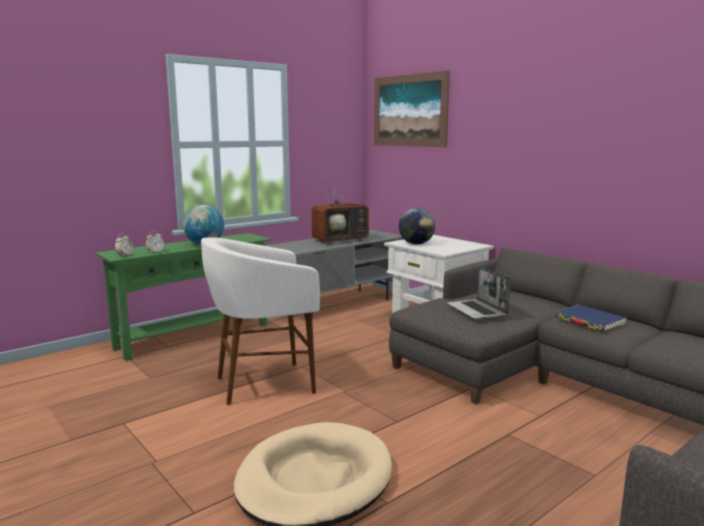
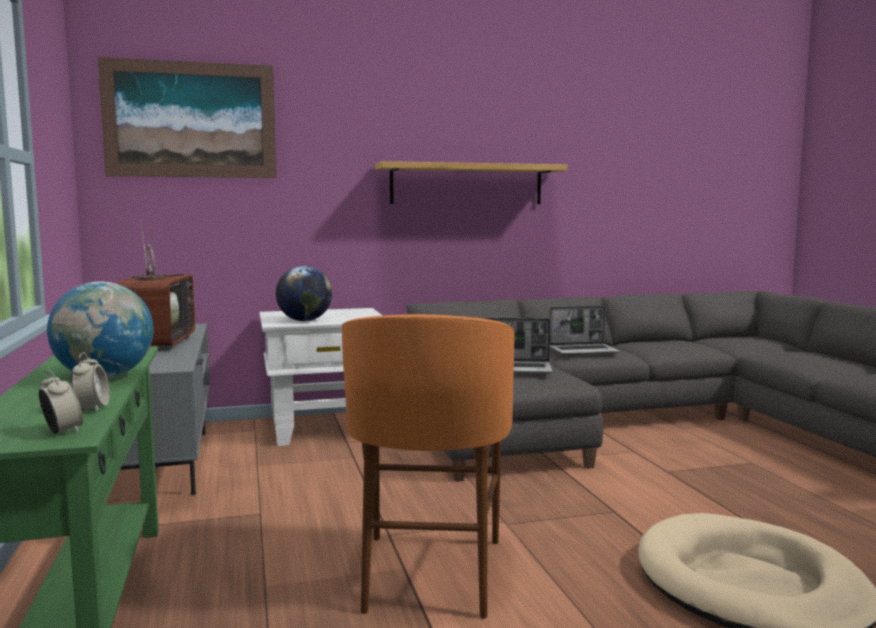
camera: 65 degrees left, 5 degrees down
white stool [201,237,320,405] -> orange stool [342,314,515,618]
blue book [555,305,626,332] -> laptop [549,306,620,355]
none -> shelf [375,161,568,204]

